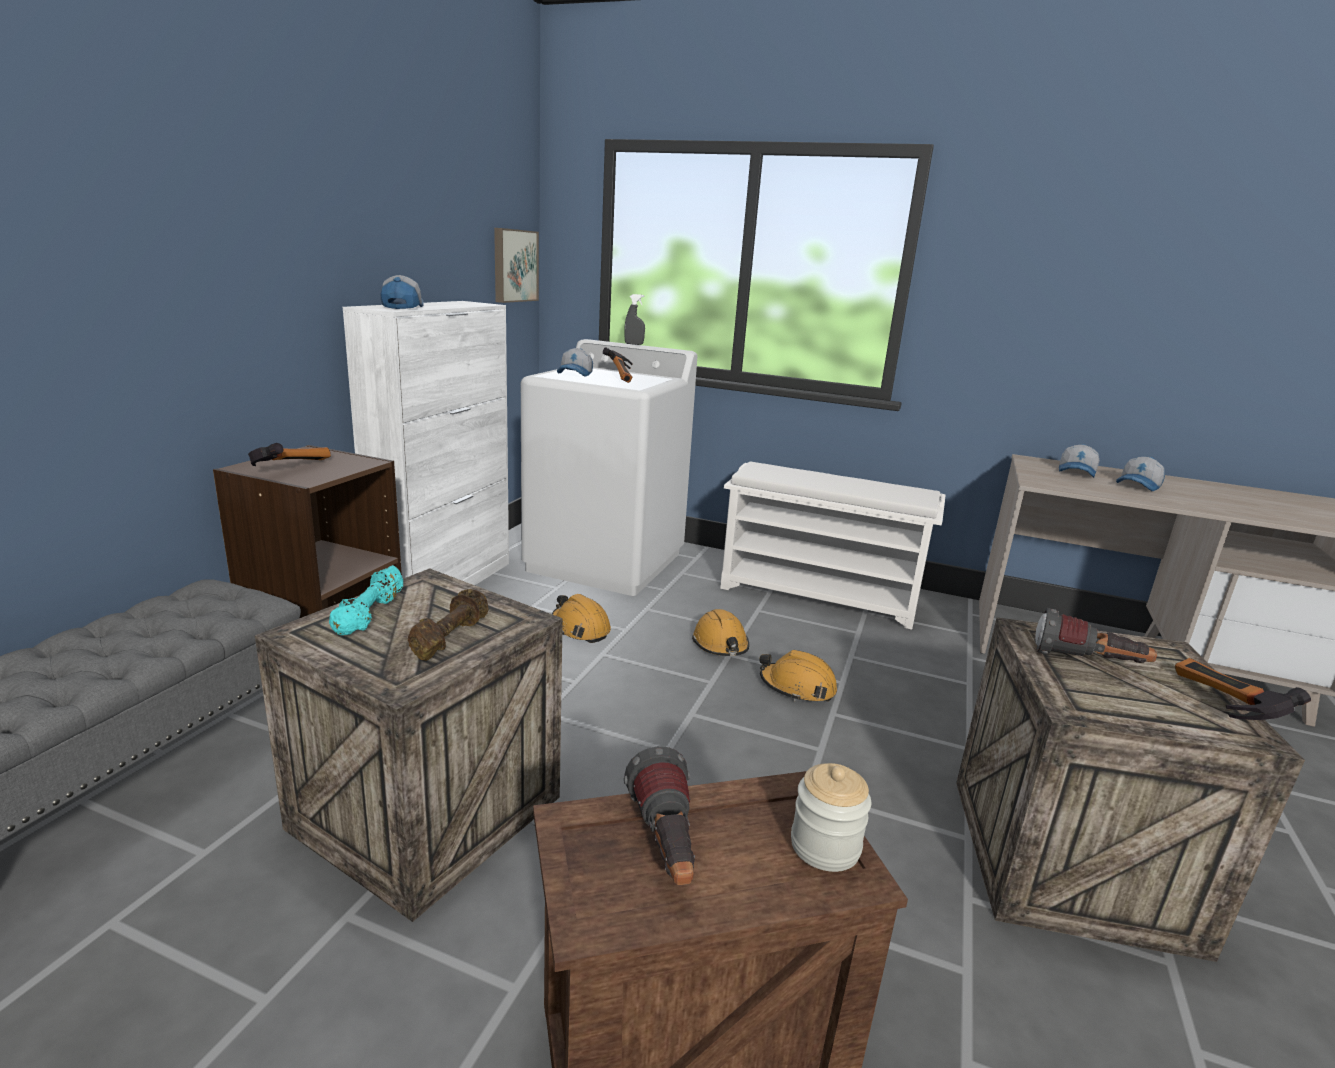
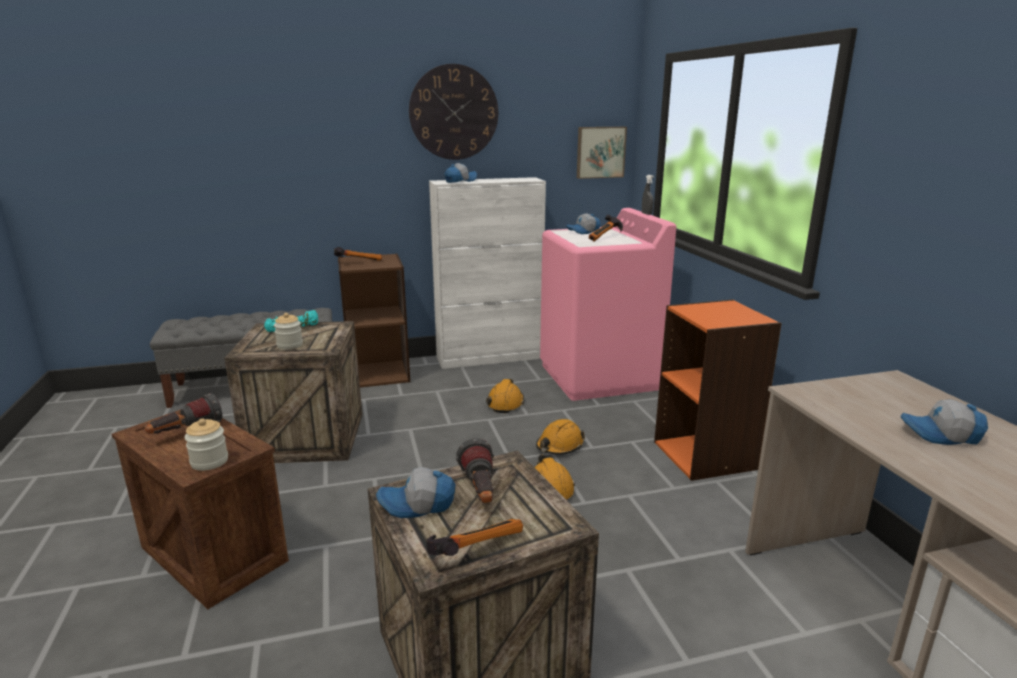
camera: 55 degrees right, 0 degrees up
brown dumbbell [408,589,489,661] -> jar [274,313,303,350]
white washing machine [521,339,697,596] -> pink washing machine [540,208,676,401]
white shoe rack [720,461,946,630] -> orange bookcase [654,300,782,481]
cap [1059,444,1099,478] -> cap moved to [376,467,456,518]
none -> wall clock [409,64,498,160]

